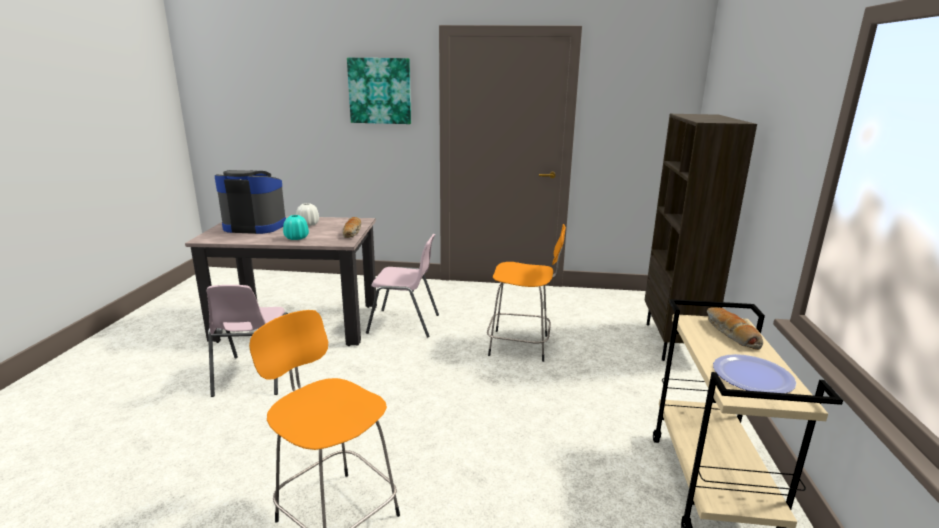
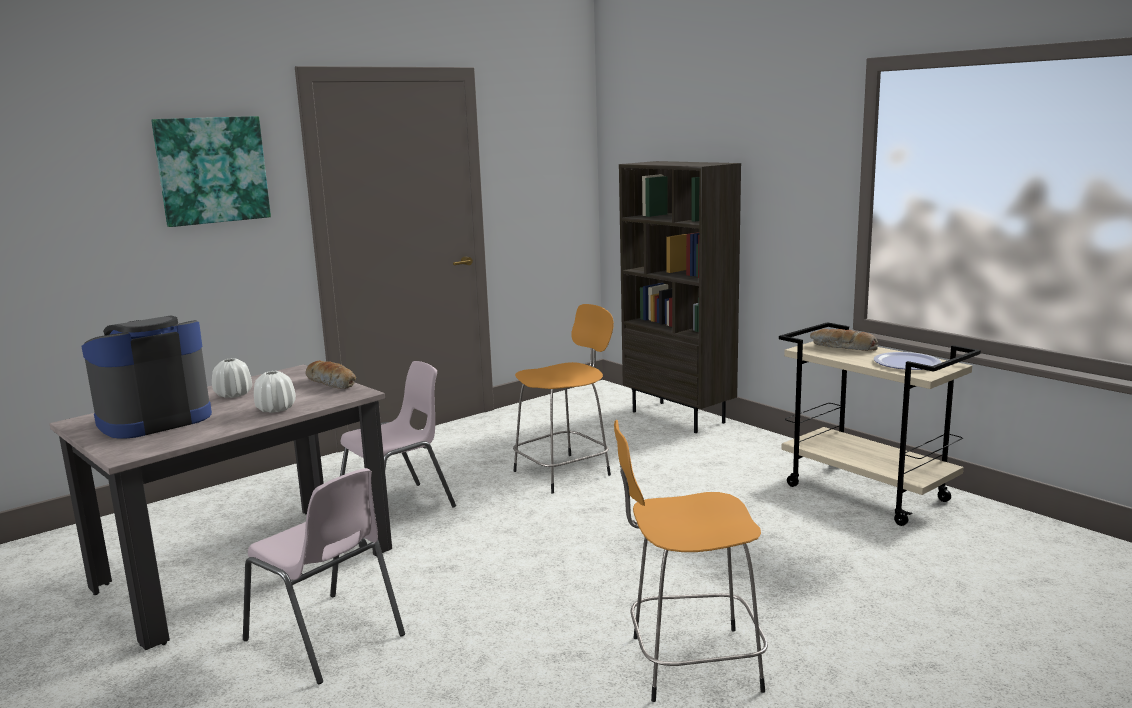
camera: 45 degrees left, 5 degrees down
turquoise vase [283,215,309,240] -> white vase [254,371,296,413]

